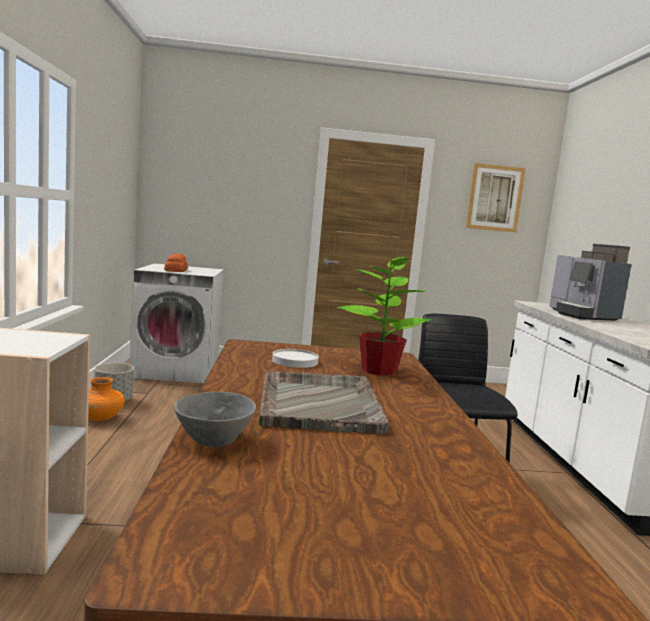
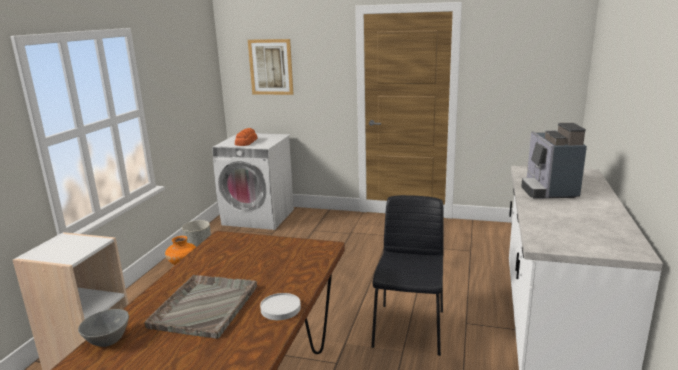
camera: 20 degrees right, 10 degrees up
white plate [272,349,319,368] -> white plate moved to [260,293,301,320]
potted plant [337,250,431,375] -> none
picture [466,163,526,233] -> picture moved to [248,39,294,95]

